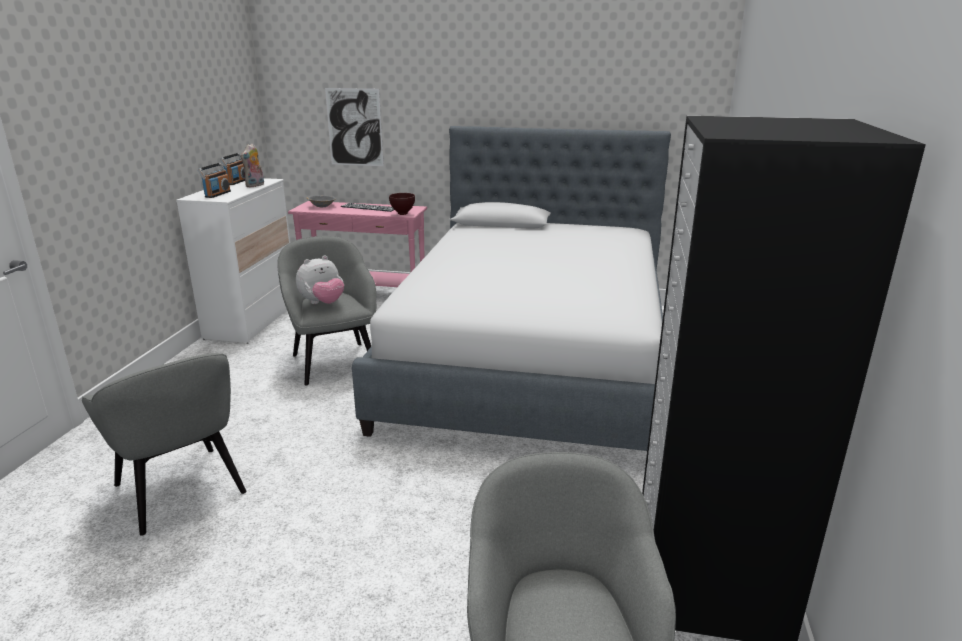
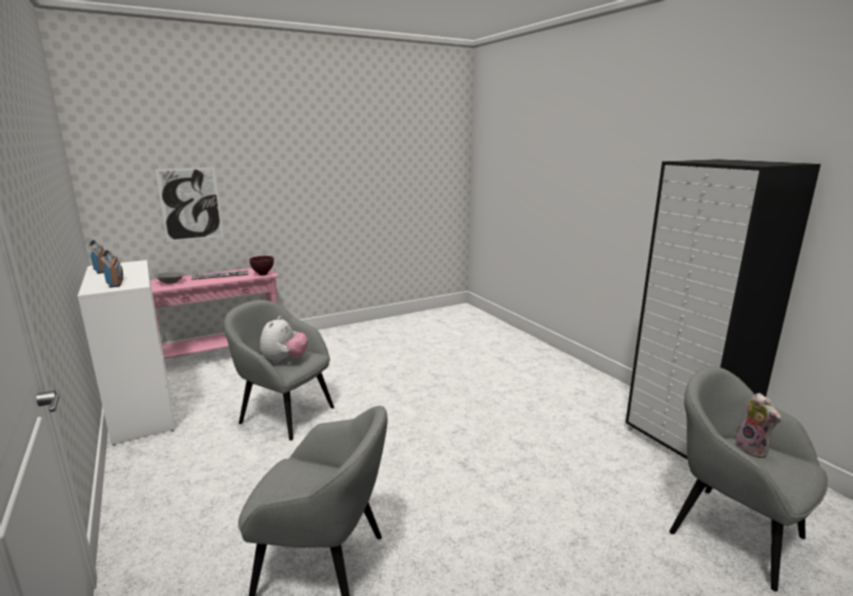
camera: 40 degrees left, 5 degrees down
plush toy [241,144,264,187] -> plush toy moved to [734,393,781,458]
bed [352,126,671,451] -> none

